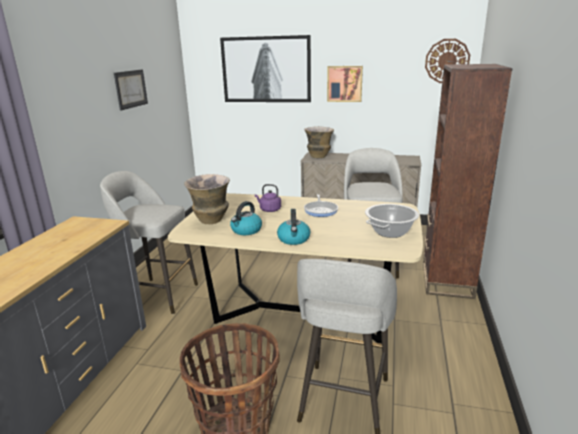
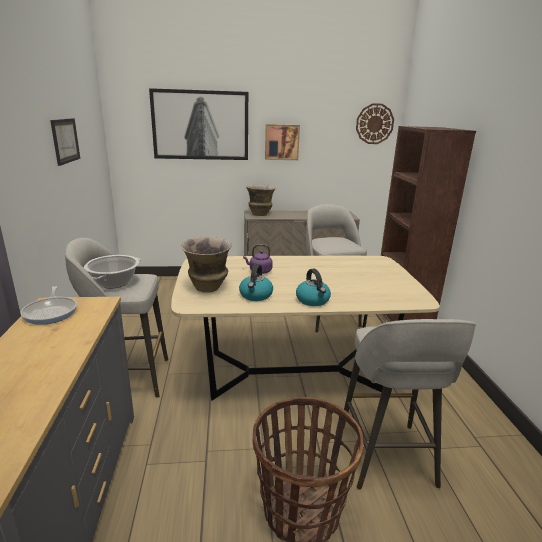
camera: 20 degrees left, 0 degrees up
frying pan [304,194,338,217] -> frying pan moved to [20,286,77,325]
cooking pot [365,204,419,238] -> cooking pot moved to [84,255,141,288]

